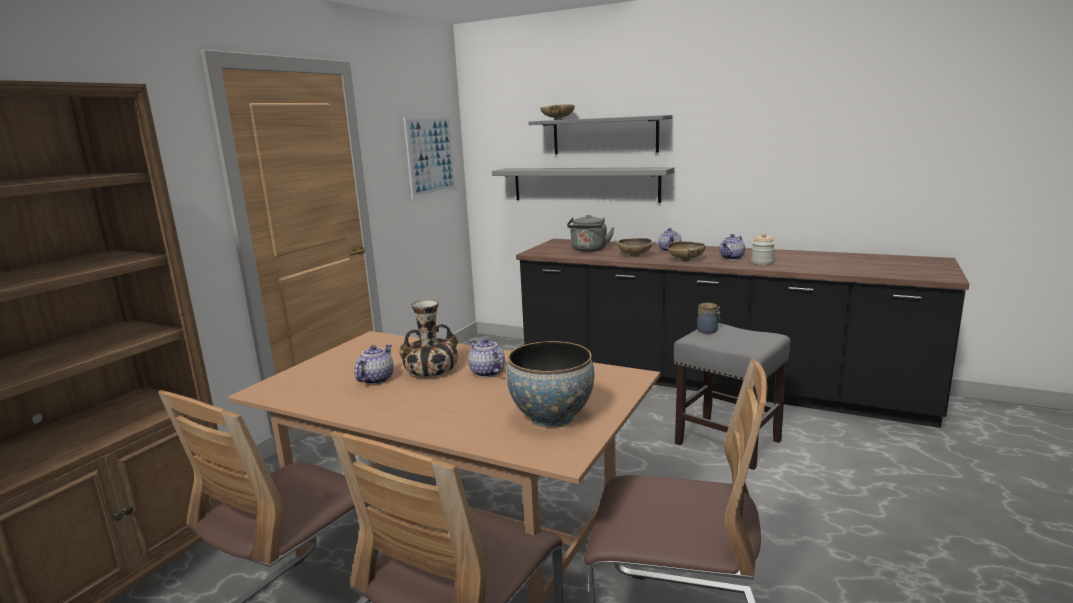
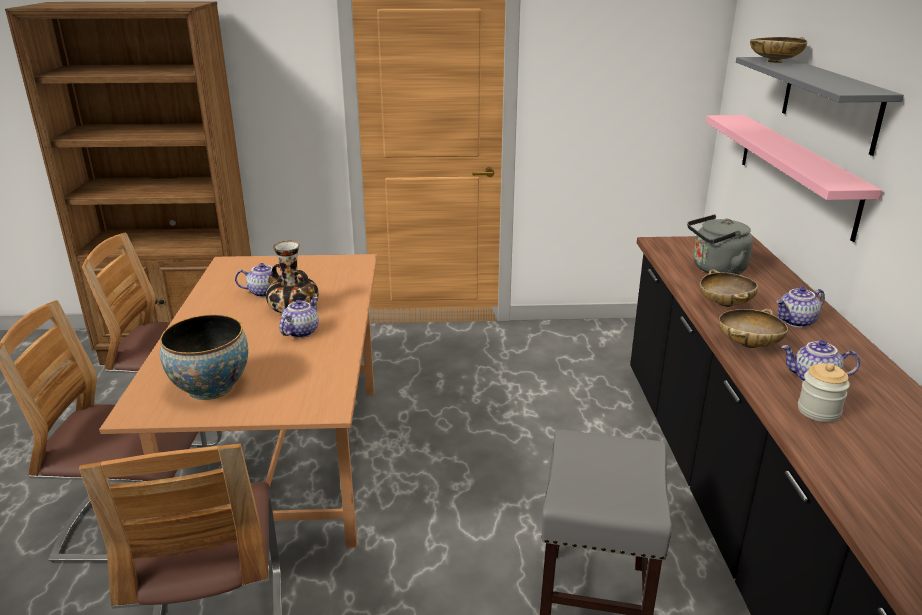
camera: 60 degrees right, 10 degrees up
picture [404,116,457,199] -> none
grey shelf [492,167,674,203] -> pink shelf [706,115,882,242]
jar [697,303,720,334] -> none

